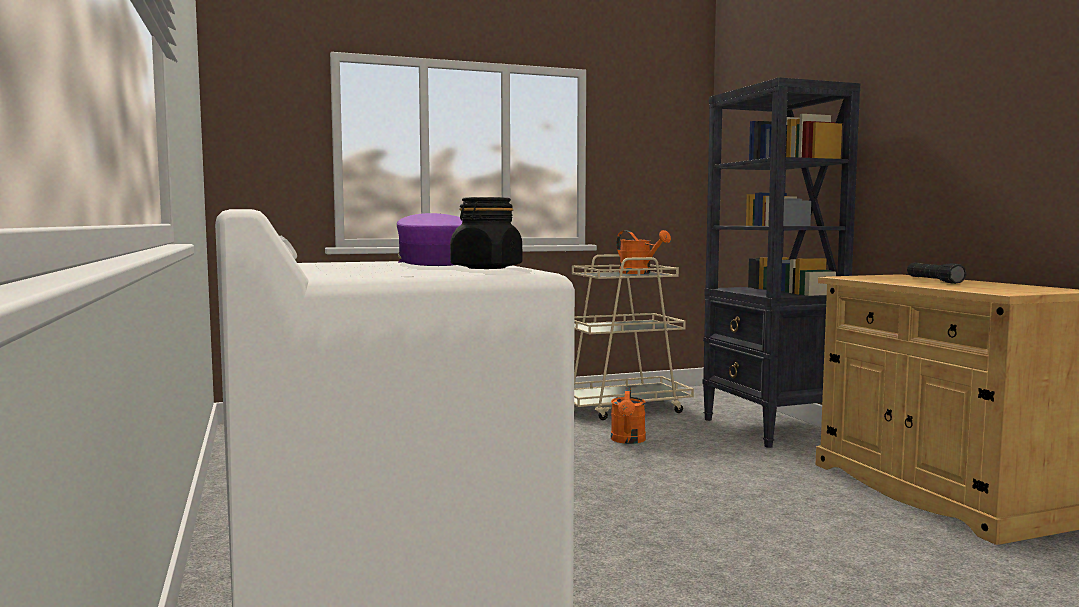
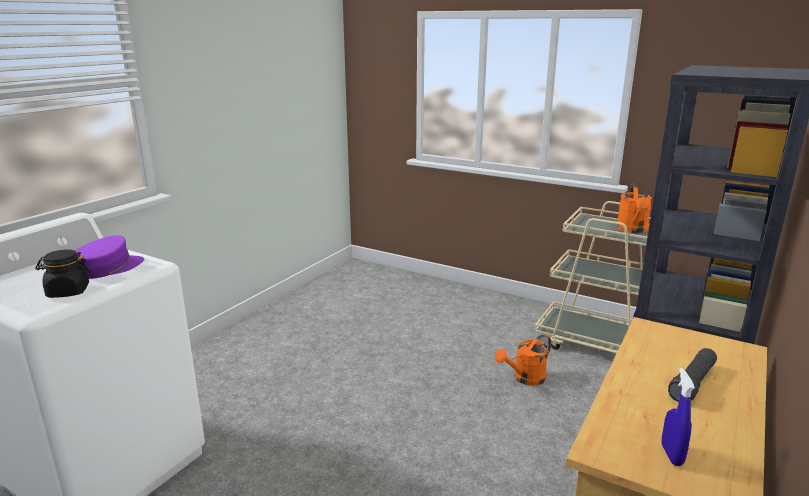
camera: 50 degrees right, 15 degrees up
none -> blue spray bottle [662,368,695,466]

